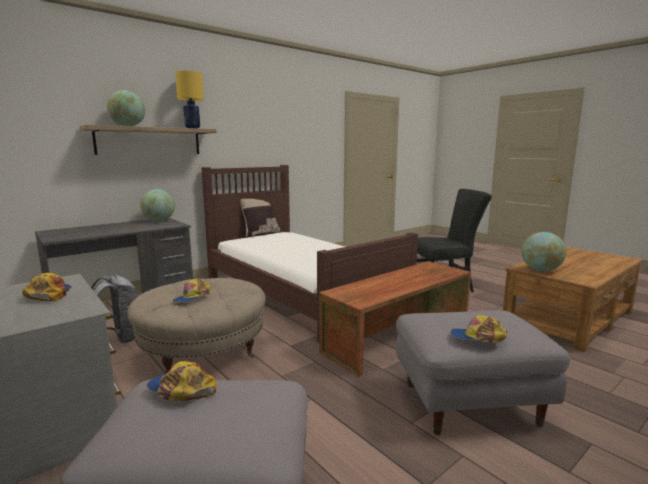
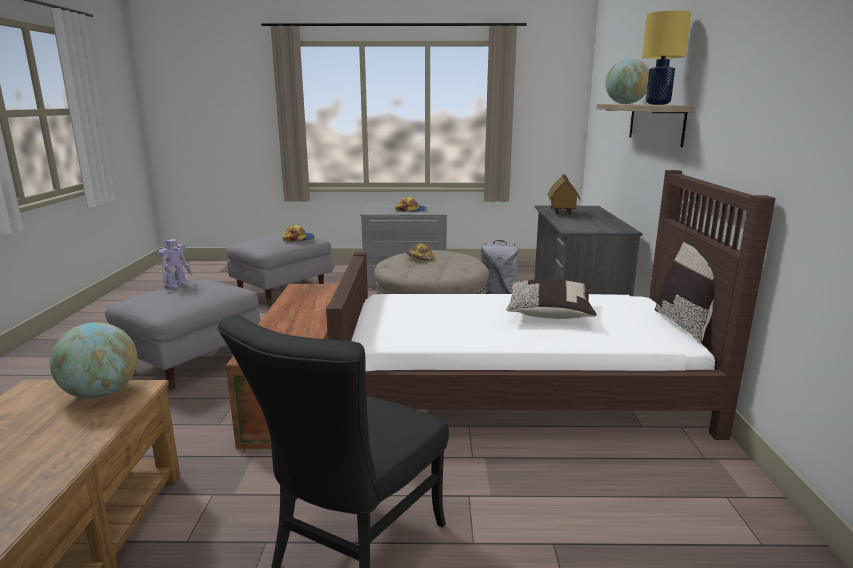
camera: 130 degrees right, 5 degrees up
globe [140,189,175,221] -> none
cap [451,315,507,343] -> toy robot [158,239,193,289]
none -> pillow [506,279,596,319]
none -> toy house [548,174,581,215]

